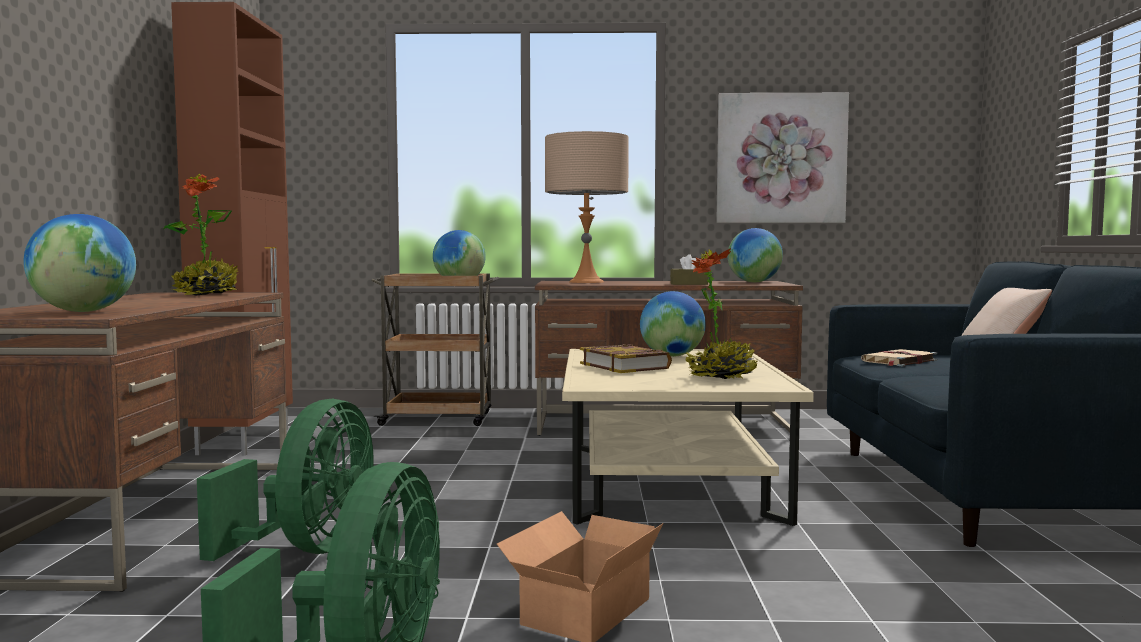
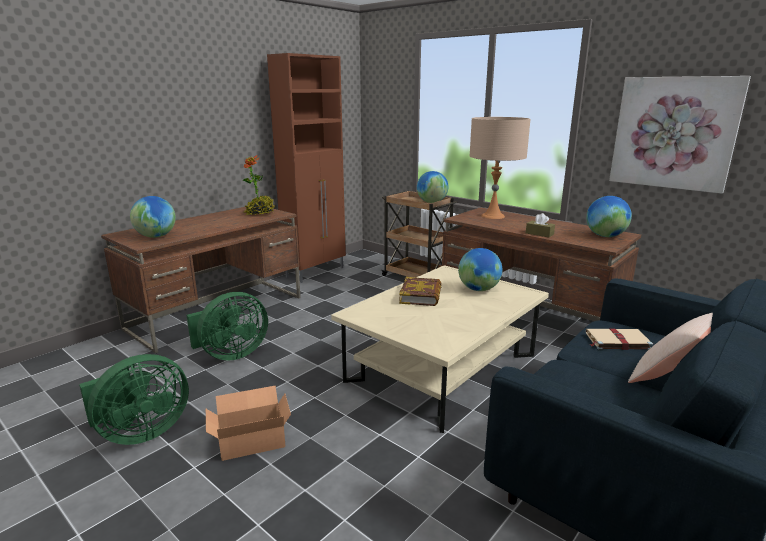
camera: 40 degrees right, 15 degrees up
potted plant [685,248,757,379] -> none

